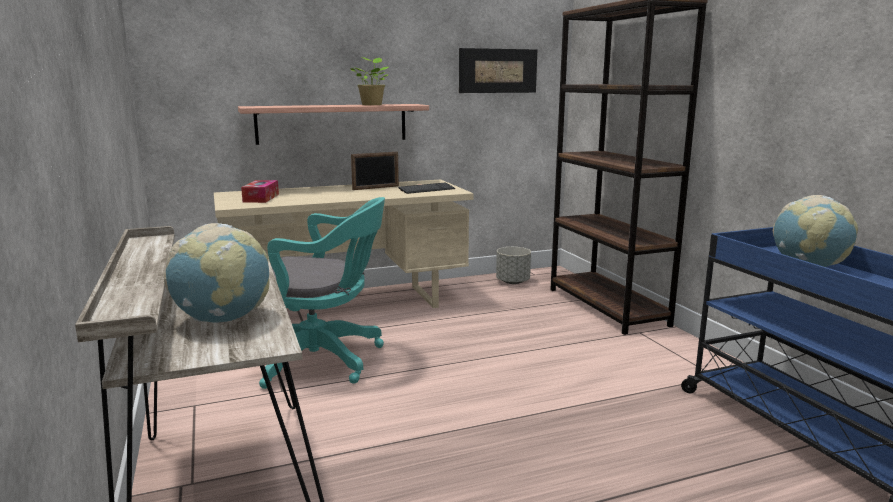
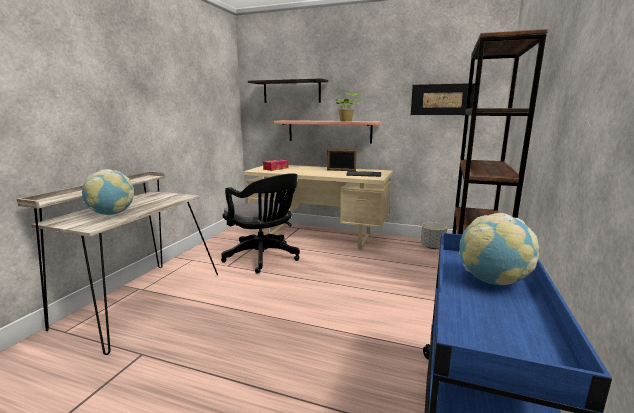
camera: 40 degrees right, 0 degrees up
turquoise office chair [259,197,385,389] -> black office chair [221,173,300,273]
none -> shelf [248,78,328,103]

